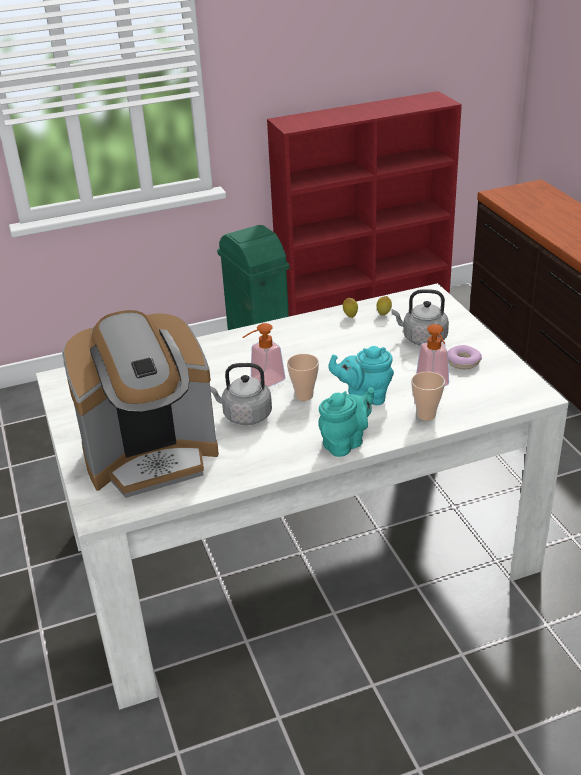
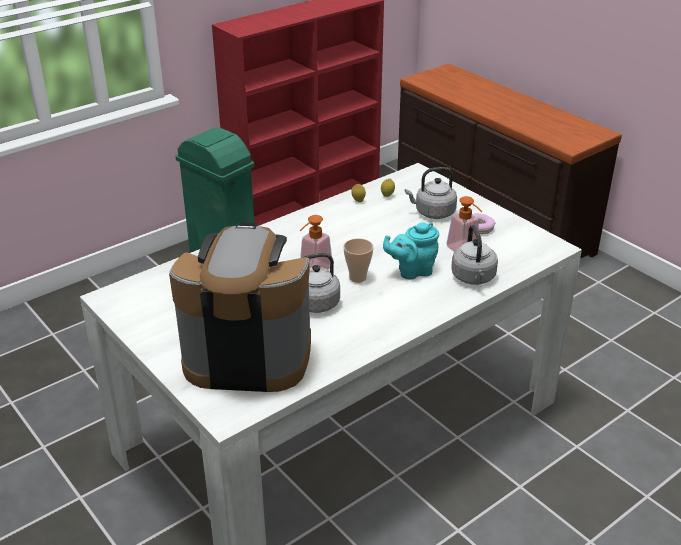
camera: 20 degrees left, 0 degrees up
coffee machine [62,310,219,498] -> coffee machine turned 135 degrees counterclockwise [169,222,311,392]
turquoise teapot [318,388,374,457] -> none
cup [411,372,445,421] -> grey kettle [451,225,498,285]

